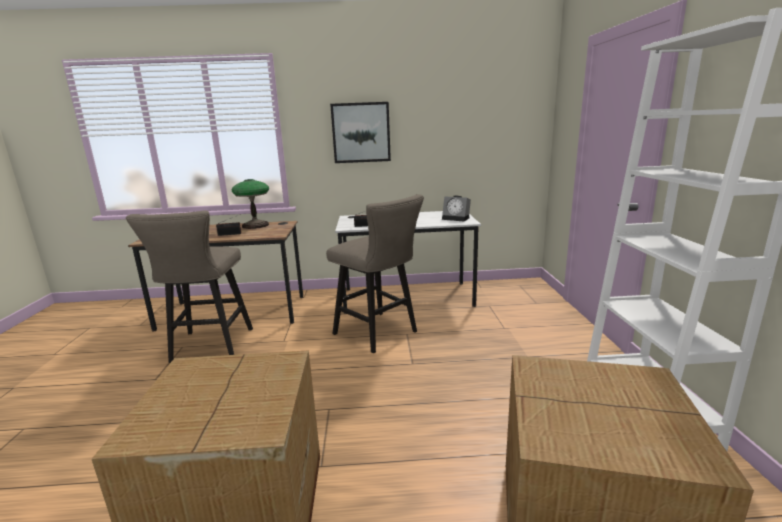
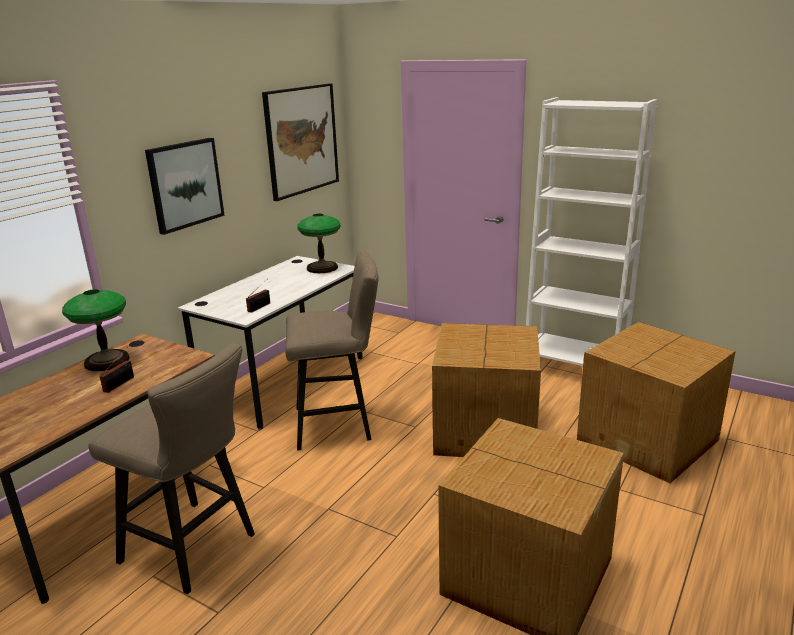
camera: 55 degrees left, 5 degrees up
alarm clock [442,196,471,221] -> table lamp [298,214,341,273]
none -> picture [262,83,339,201]
none -> cardboard box [432,323,541,457]

